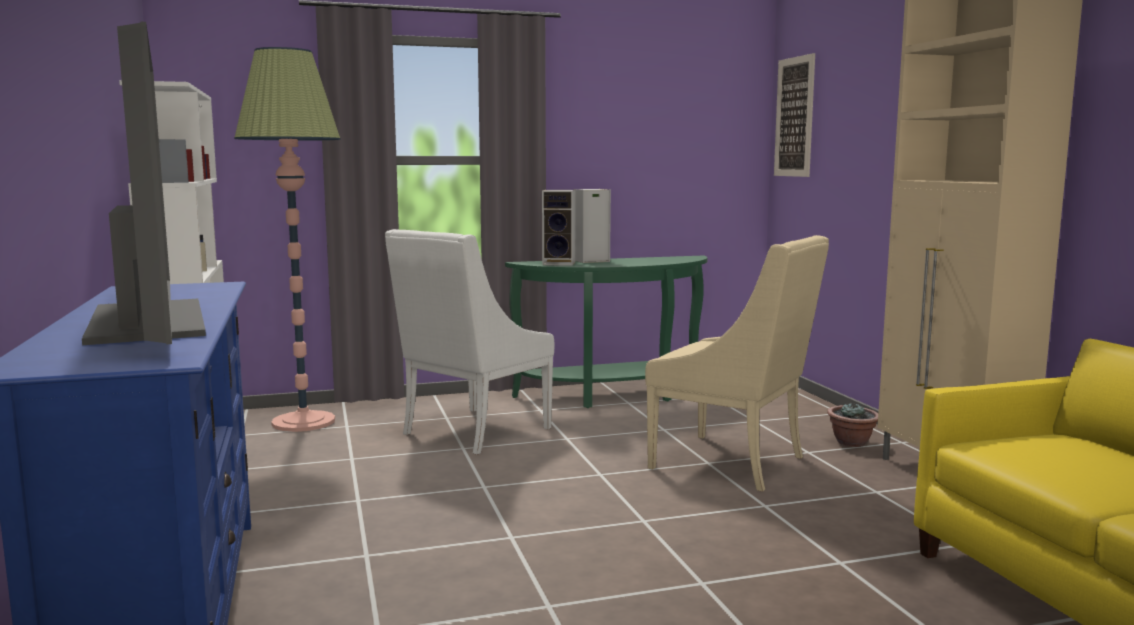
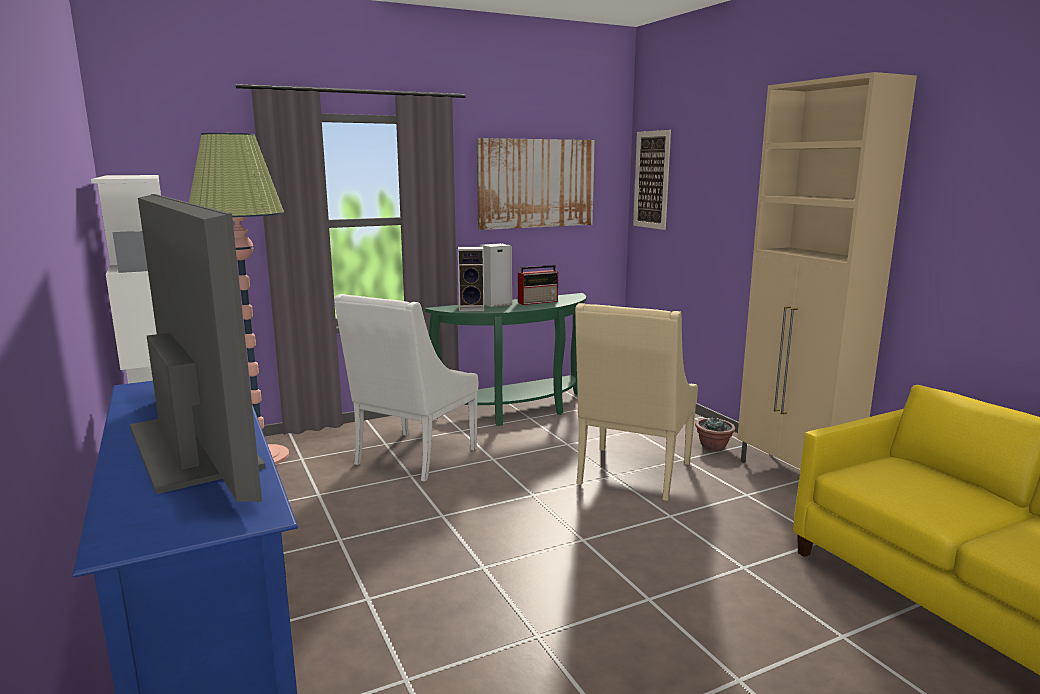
camera: 10 degrees left, 5 degrees up
beige armchair [645,235,829,492] -> beige armchair turned 90 degrees clockwise [575,303,698,501]
none -> picture [477,138,595,230]
none -> radio [518,265,558,305]

